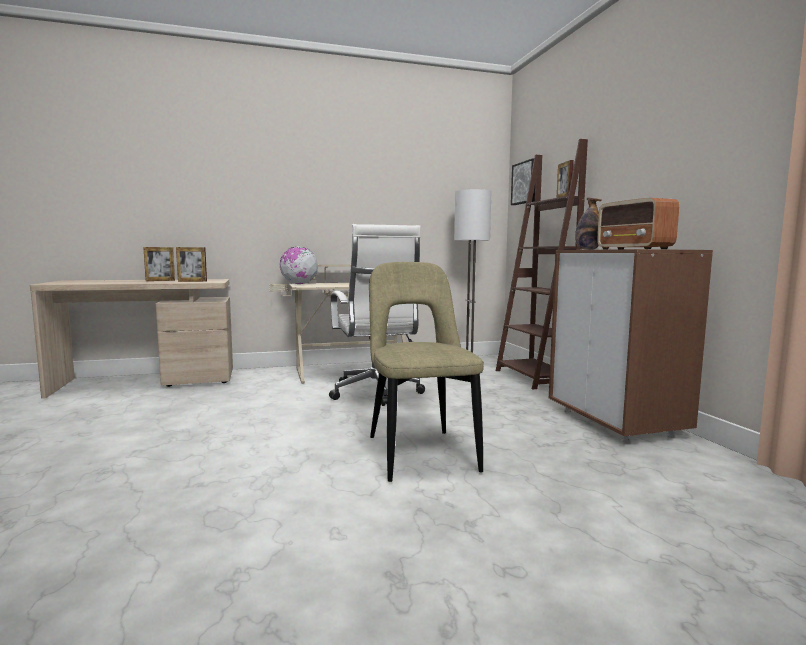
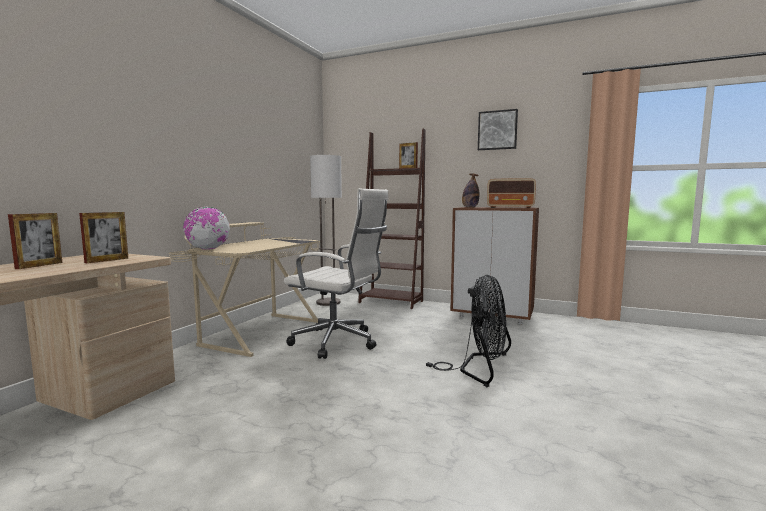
camera: 50 degrees left, 0 degrees up
beige chair [369,262,484,482] -> black fan [425,275,511,387]
picture [511,158,535,205] -> picture moved to [478,109,518,150]

